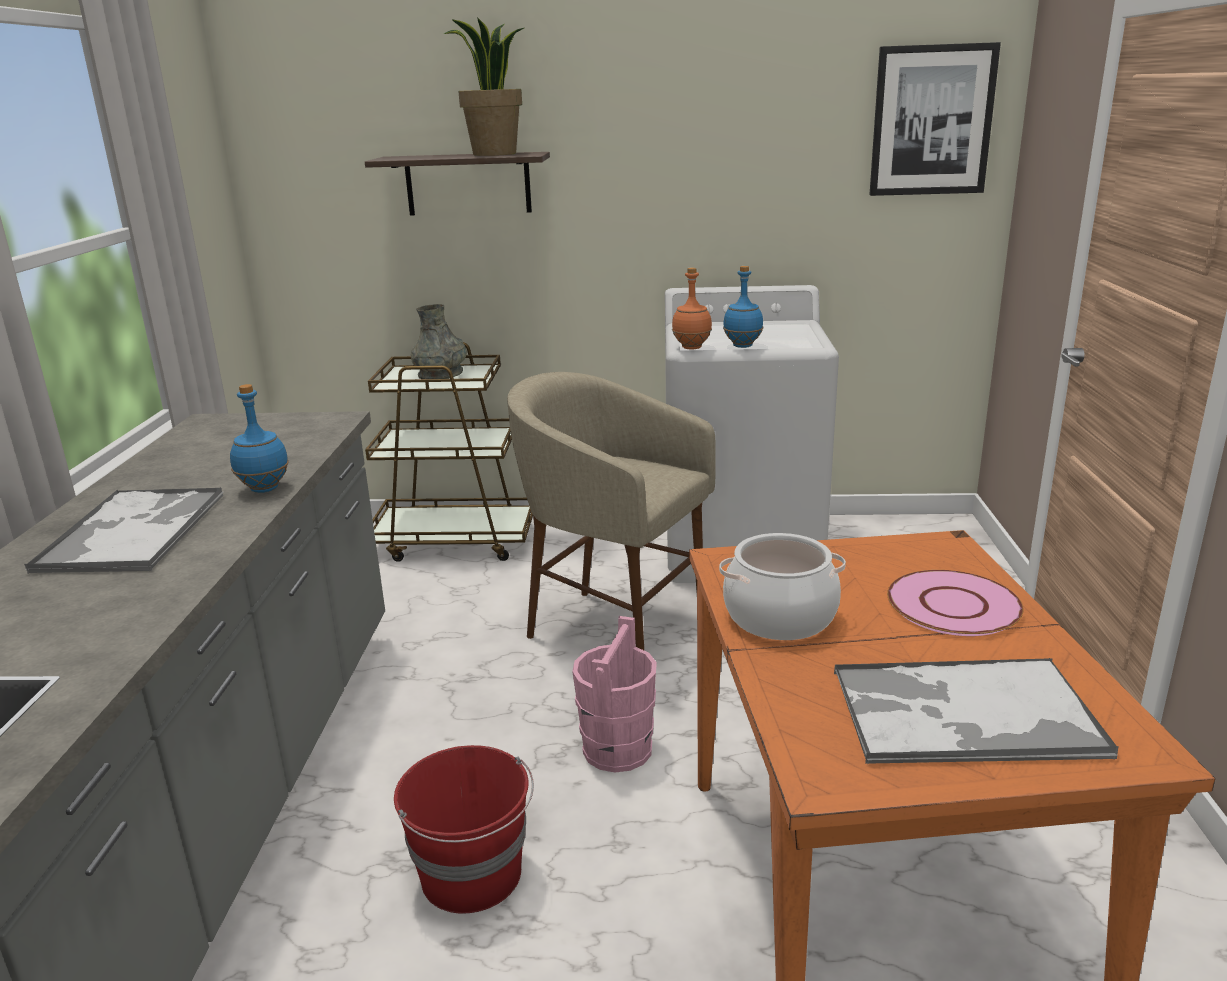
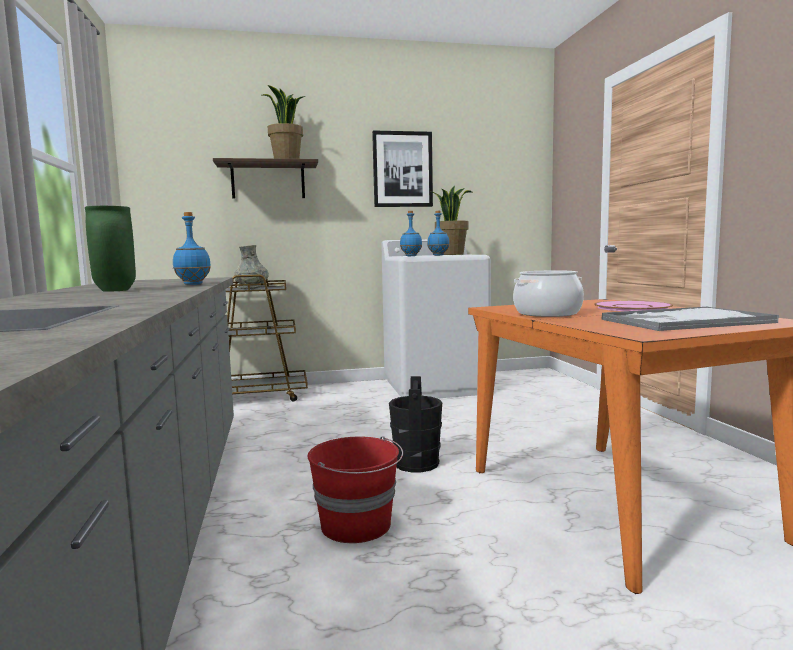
camera: 15 degrees left, 15 degrees down
tray [24,487,223,574] -> green vase [85,206,136,292]
beige stool [507,372,716,650] -> none
pink bucket [572,616,657,772] -> black bucket [389,376,442,472]
orange bottle [672,267,712,349] -> blue bottle [400,211,422,256]
picture [869,42,1001,196] -> picture moved to [372,130,433,207]
none -> potted plant [432,185,473,255]

